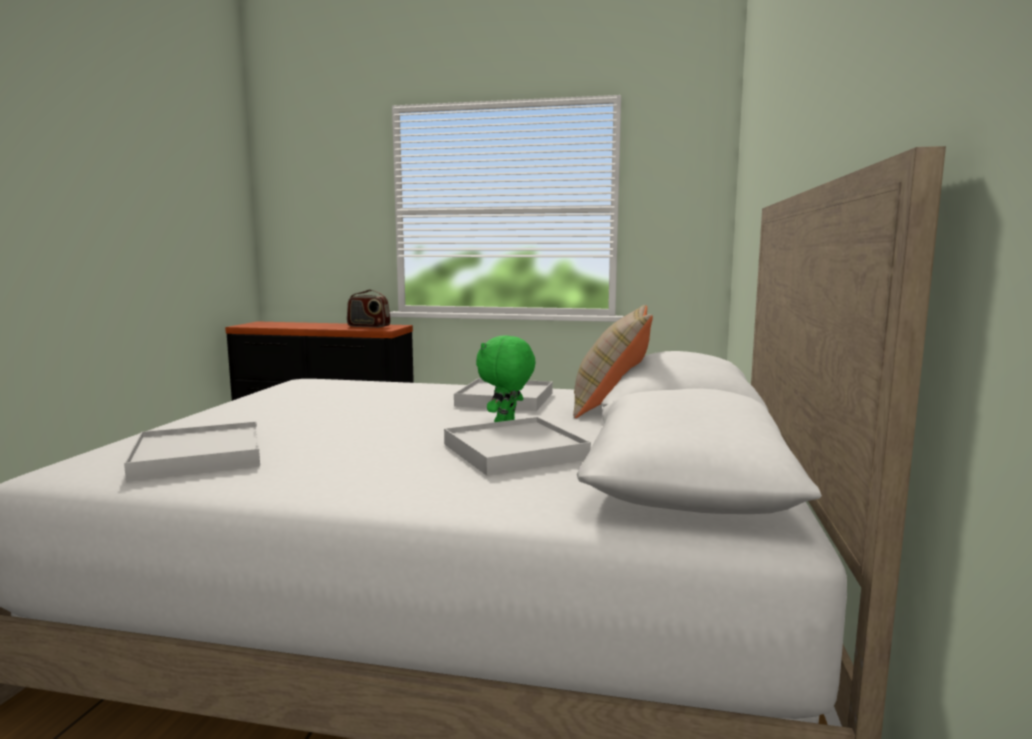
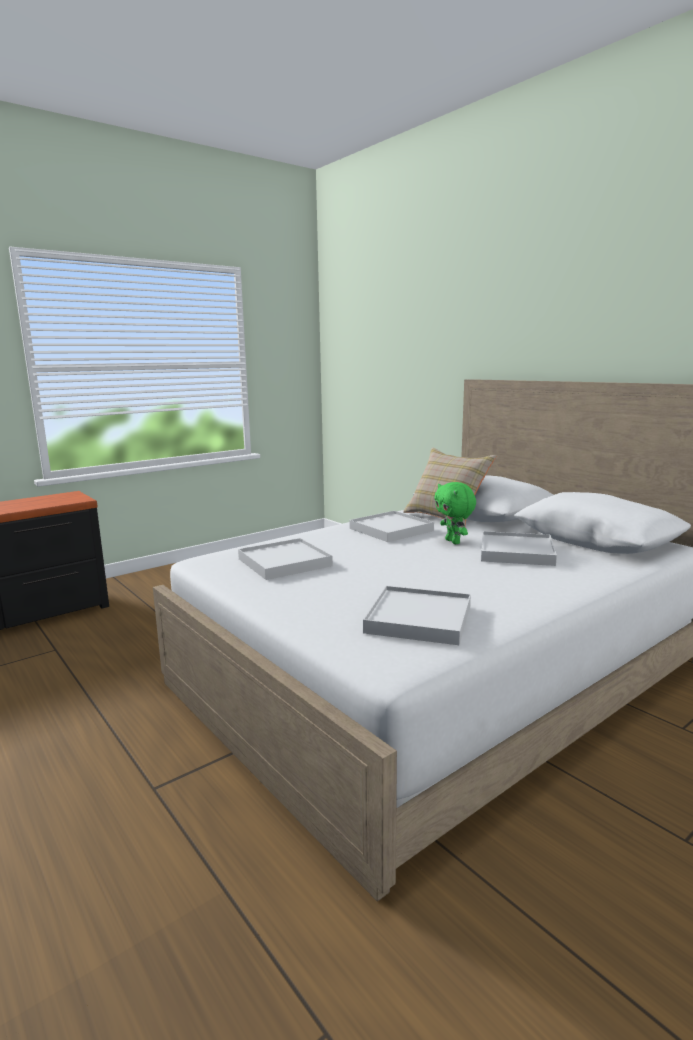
camera: 50 degrees left, 5 degrees up
radio [347,290,390,328] -> none
none -> white tray [238,538,333,580]

